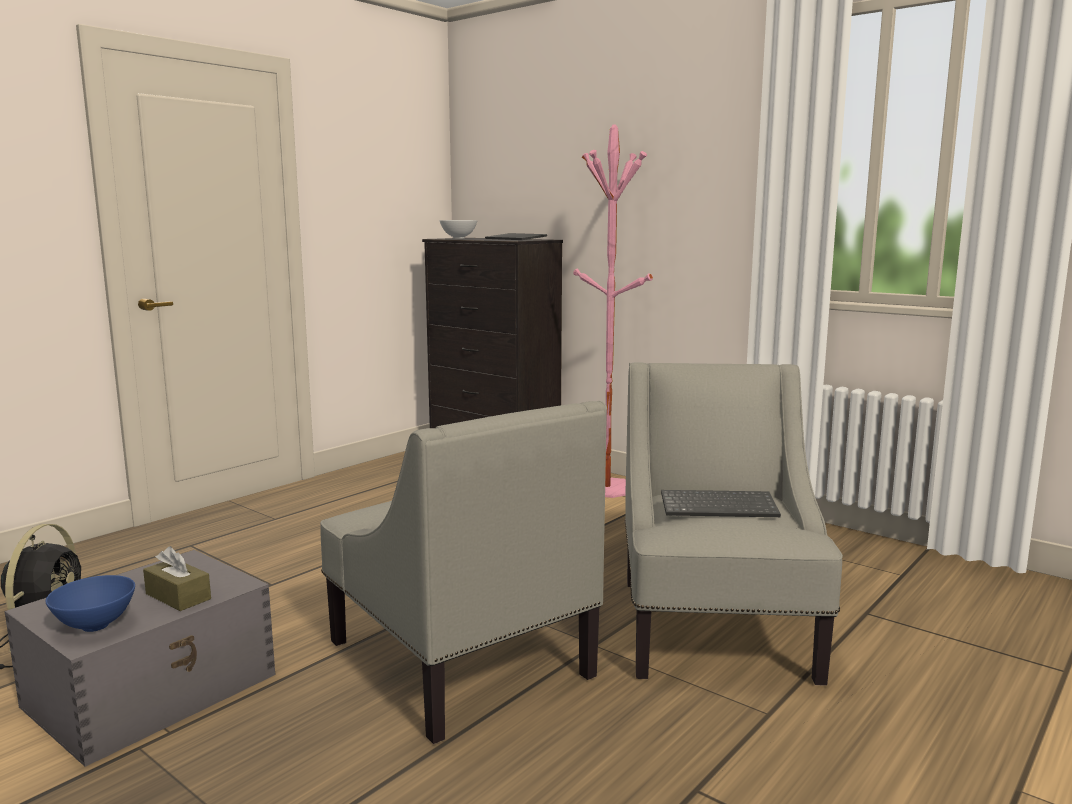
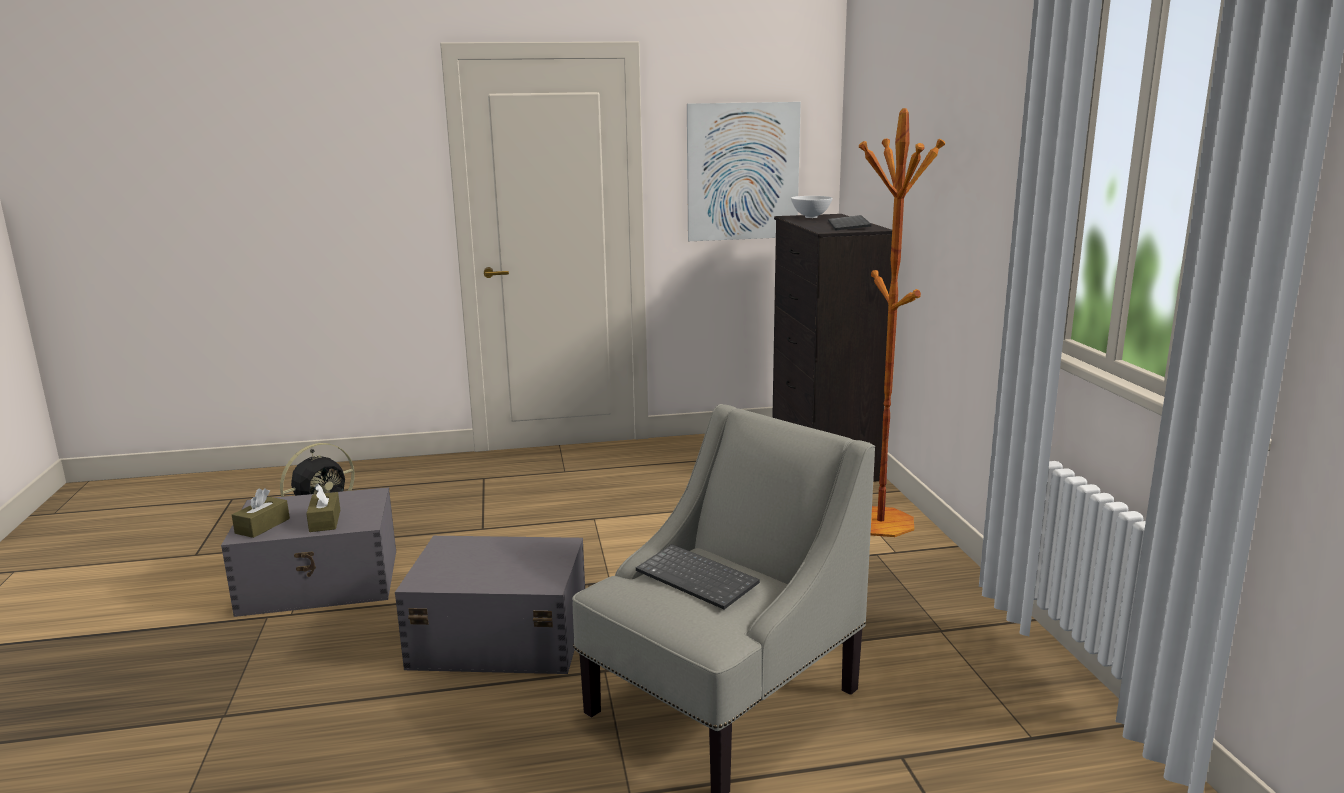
camera: 40 degrees right, 5 degrees up
blue bowl [46,575,135,632] -> brown tissue box [232,488,290,538]
grey armchair [320,401,607,744] -> grey storage box [395,536,585,674]
pink clothes rack [573,125,653,498] -> orange clothes rack [859,108,945,537]
none -> picture [687,102,801,241]

